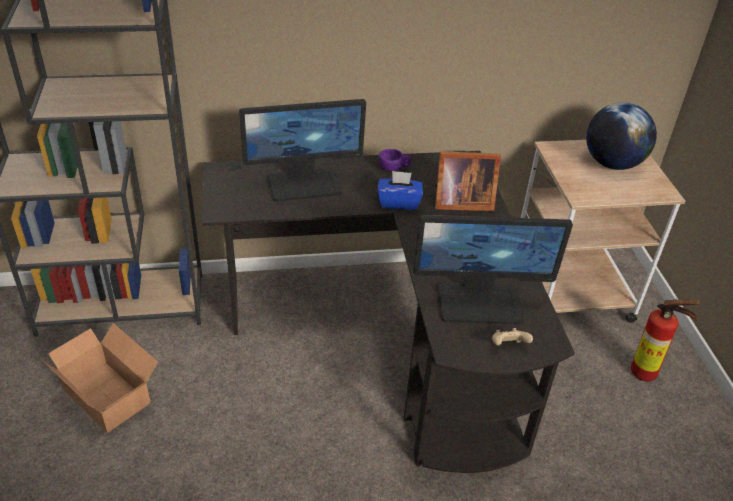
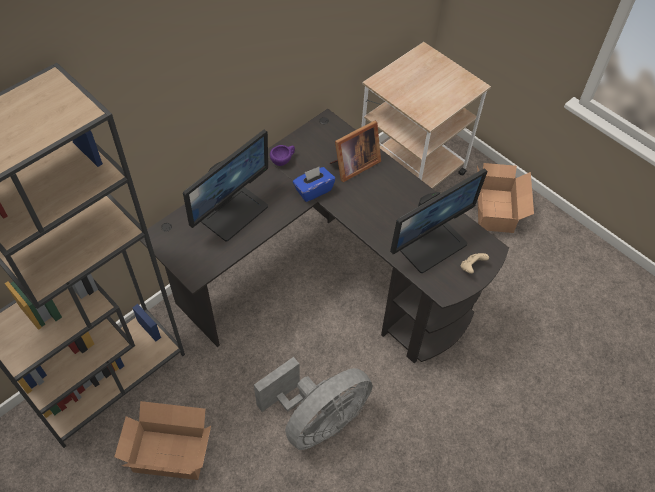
camera: 35 degrees left, 15 degrees up
globe [586,102,657,170] -> none
fire extinguisher [631,297,699,381] -> cardboard box [477,163,534,233]
none -> grey fan [254,357,373,450]

